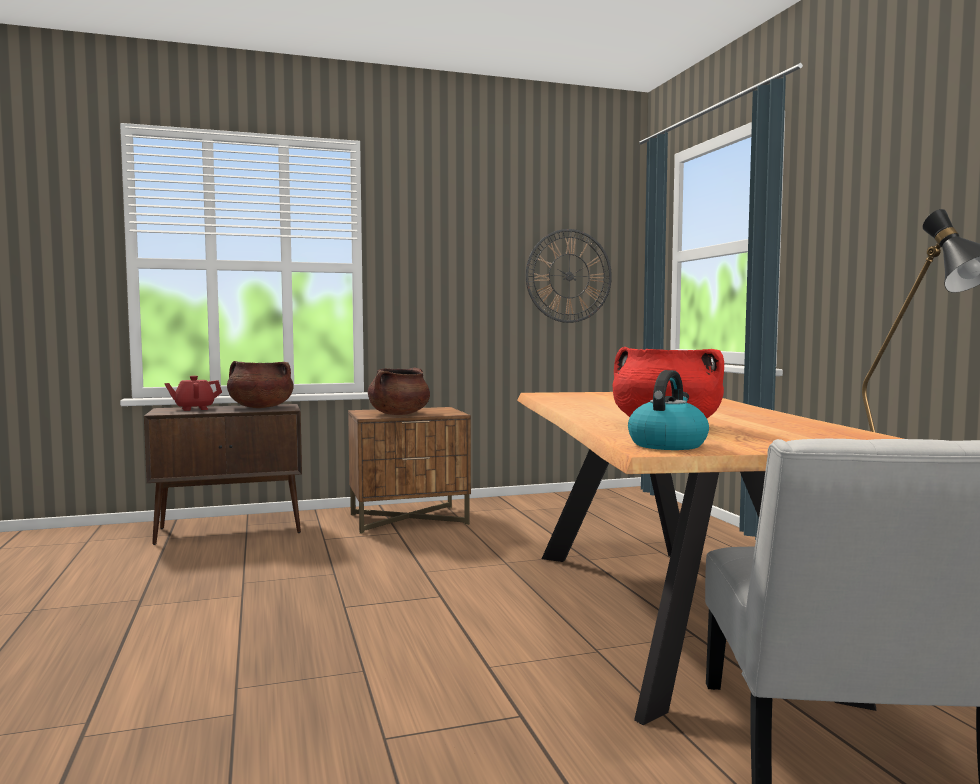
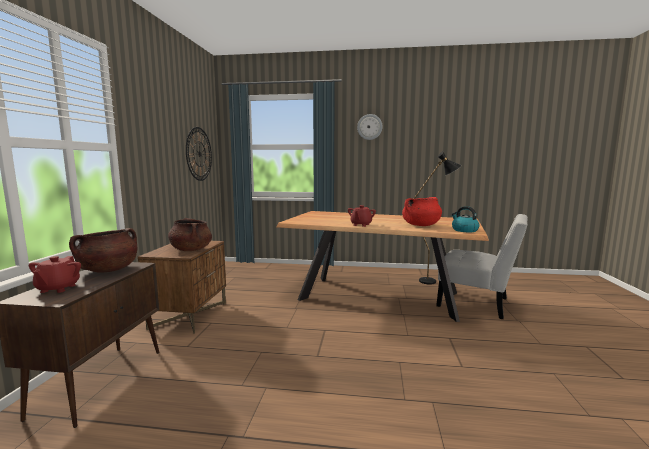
camera: 65 degrees left, 5 degrees up
none -> red teapot [348,205,376,227]
none -> wall clock [357,114,383,140]

